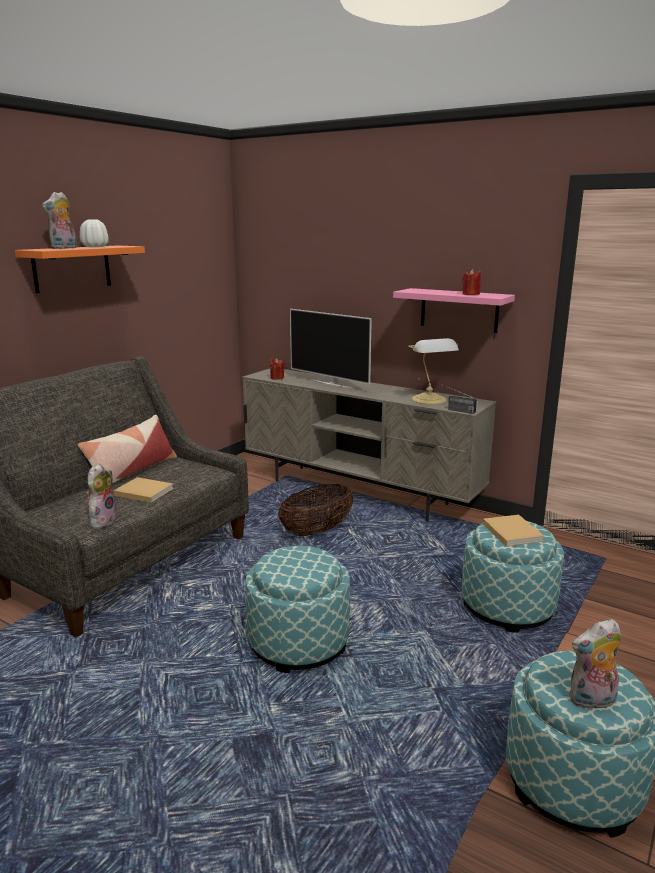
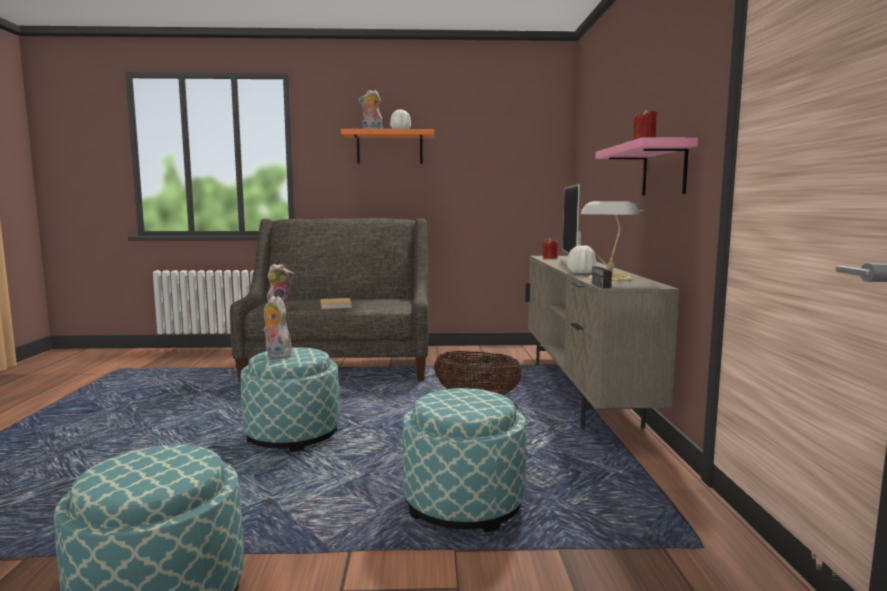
camera: 55 degrees right, 10 degrees down
pillow [78,415,177,484] -> none
beige book [483,515,545,546] -> none
plush toy [569,619,621,710] -> plush toy moved to [263,296,292,358]
none -> white vase [567,245,596,273]

